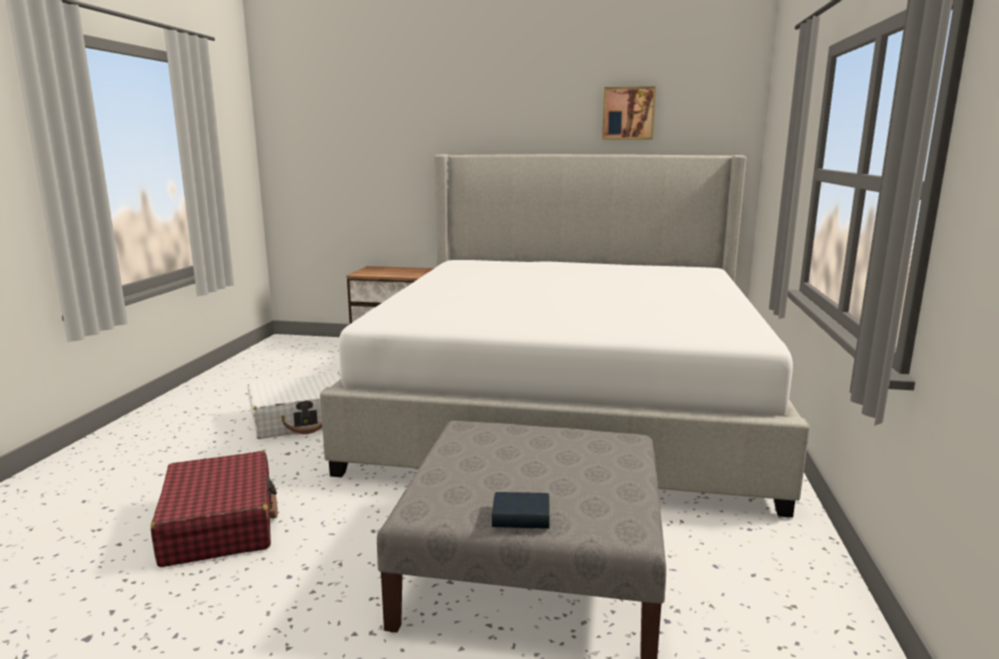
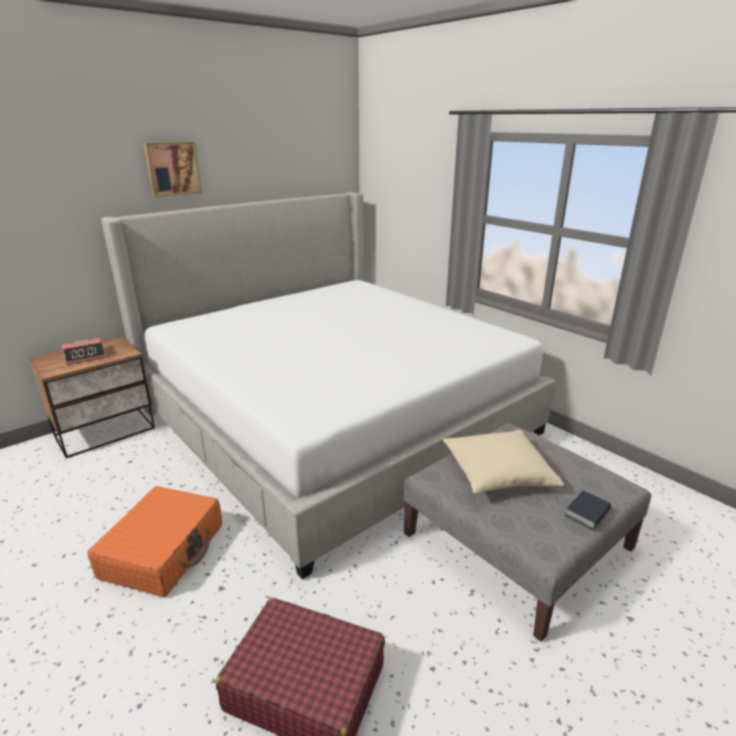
camera: 50 degrees left, 10 degrees up
white suitcase [248,372,341,439] -> orange suitcase [87,486,222,597]
picture [602,86,656,140] -> picture moved to [144,142,202,197]
none -> alarm clock [62,338,106,365]
none -> beige pillow [443,430,564,493]

